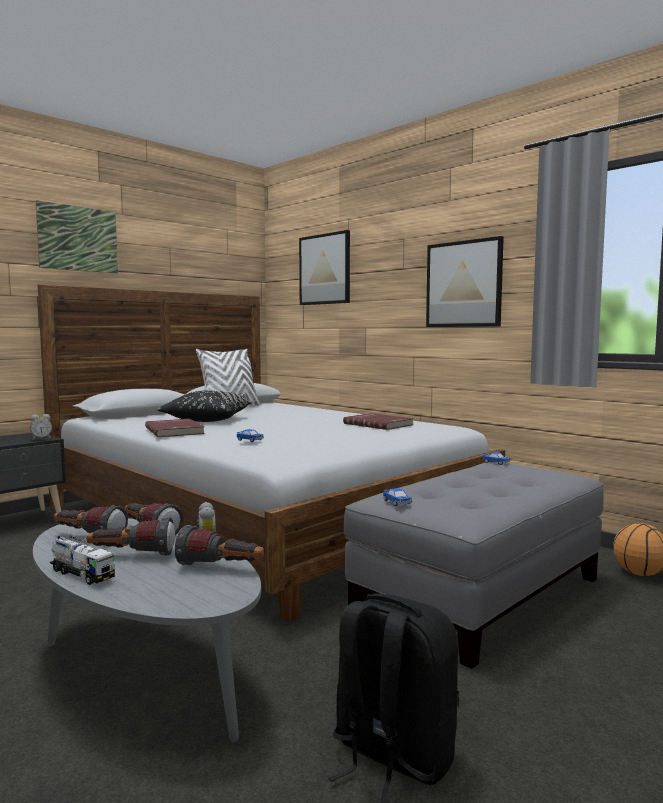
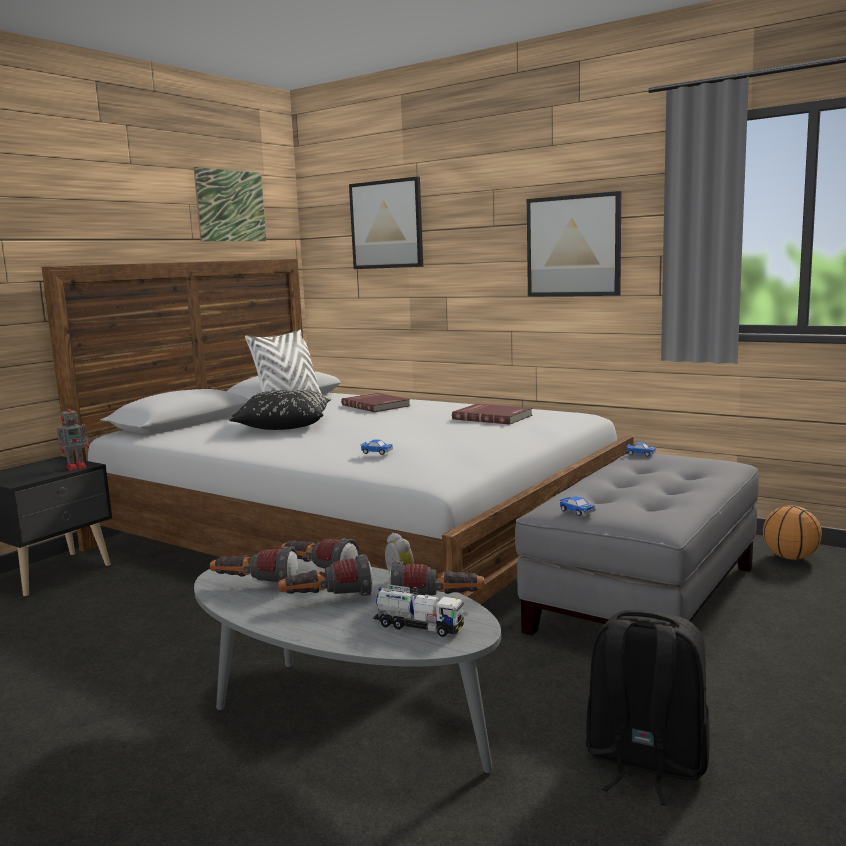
camera: 10 degrees left, 5 degrees up
alarm clock [30,414,52,440] -> toy robot [57,404,89,470]
picture [36,200,118,274] -> picture moved to [193,167,266,241]
toy truck [50,534,115,585] -> toy truck moved to [373,584,465,637]
red book [145,419,205,437] -> red book moved to [341,393,410,412]

